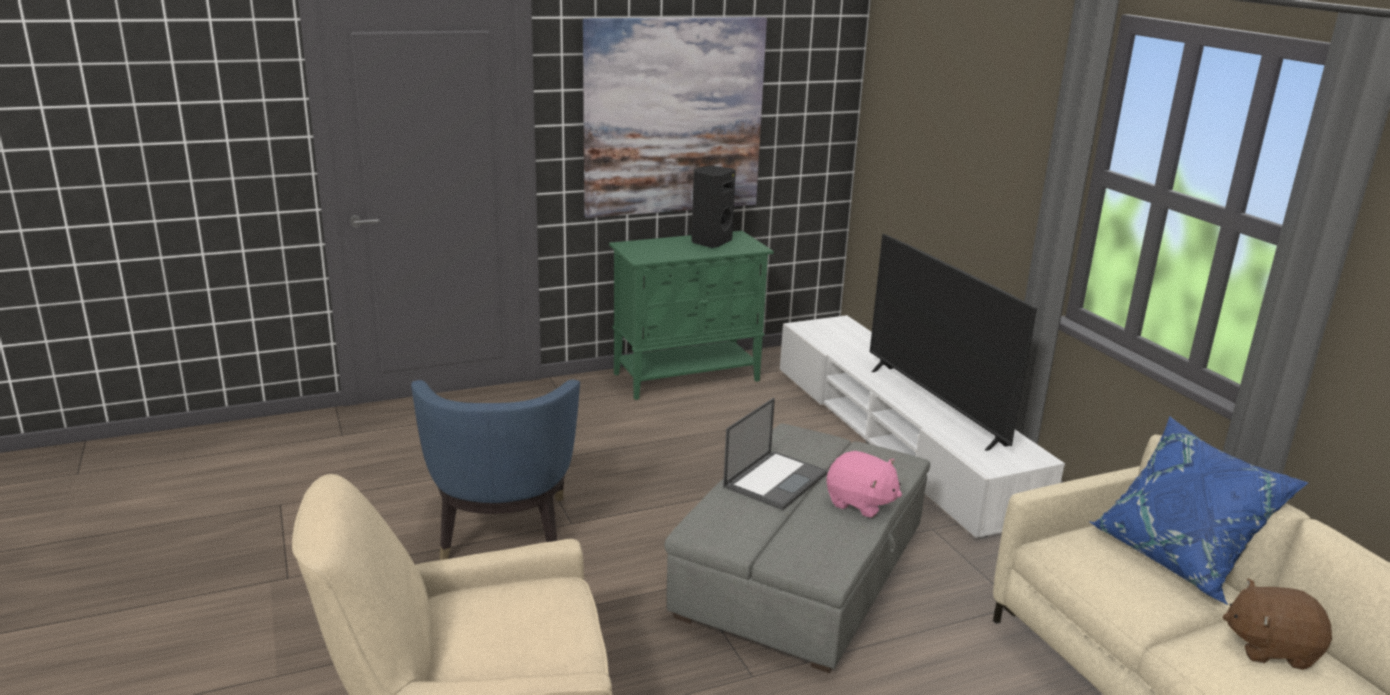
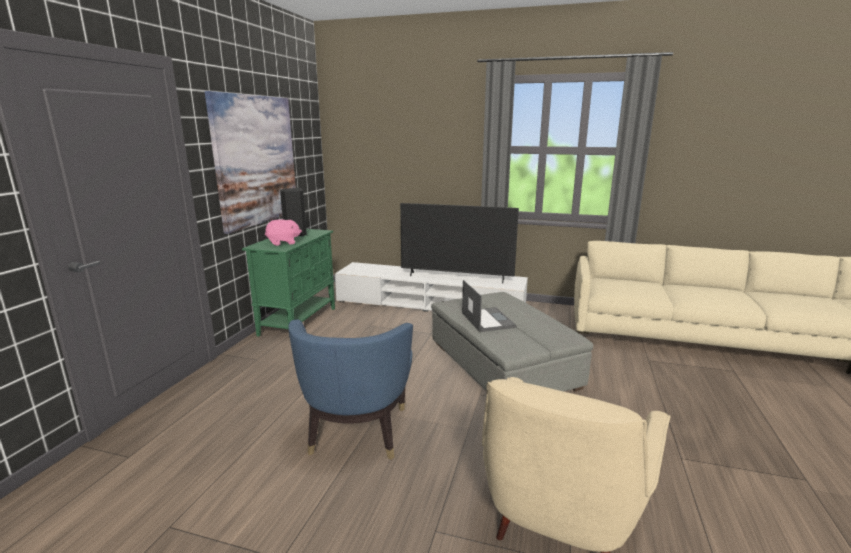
camera: 50 degrees left, 5 degrees down
blue armchair [411,379,580,560] -> blue armchair turned 60 degrees clockwise [288,319,413,460]
pink plush toy [826,451,902,518] -> pink plush toy moved to [265,219,302,246]
blue pillow [1089,417,1308,605] -> none
brown plush toy [1223,578,1332,670] -> none

